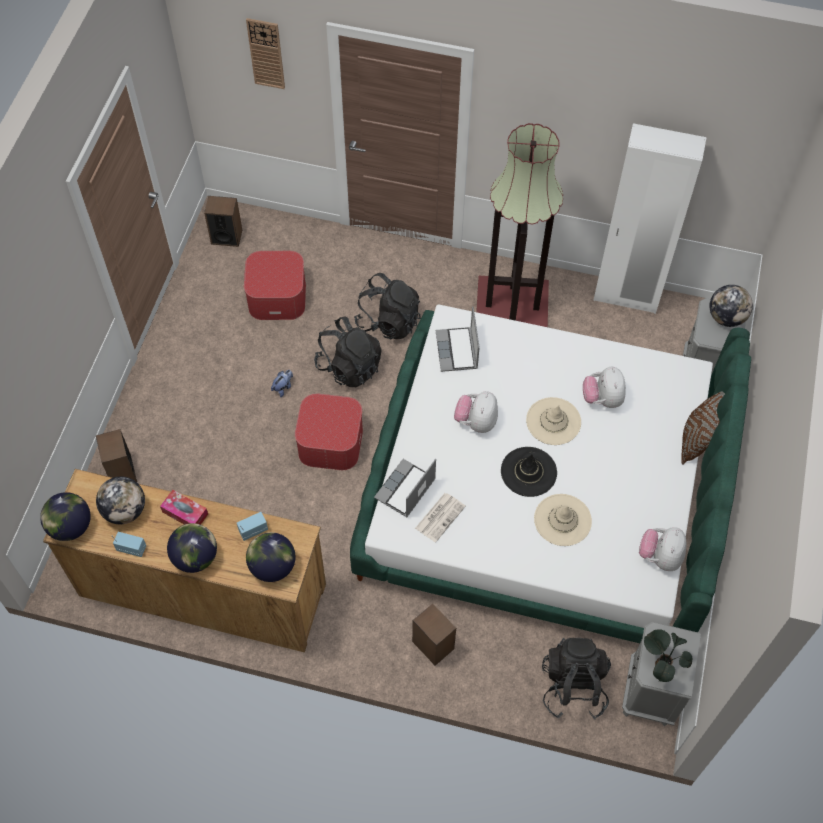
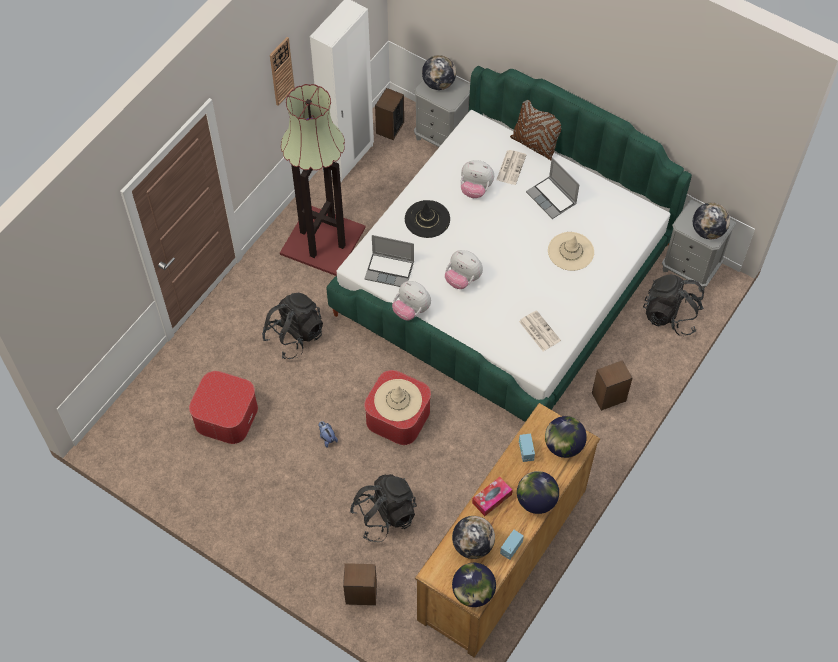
camera: 70 degrees left, 0 degrees up
speaker [204,196,242,247] -> speaker moved to [375,88,404,140]
wall clock [246,18,285,89] -> wall clock moved to [270,37,295,106]
black backpack [314,317,382,387] -> black backpack moved to [350,474,417,542]
laptop [374,459,436,517] -> laptop moved to [526,158,579,219]
black hat [501,447,557,497] -> black hat moved to [405,200,450,238]
beige hat [526,397,581,445] -> beige hat moved to [374,379,422,421]
plush toy [639,527,687,571] -> plush toy moved to [392,281,431,320]
potted plant [644,629,692,682] -> globe [693,202,730,239]
none -> newspaper [496,150,527,185]

